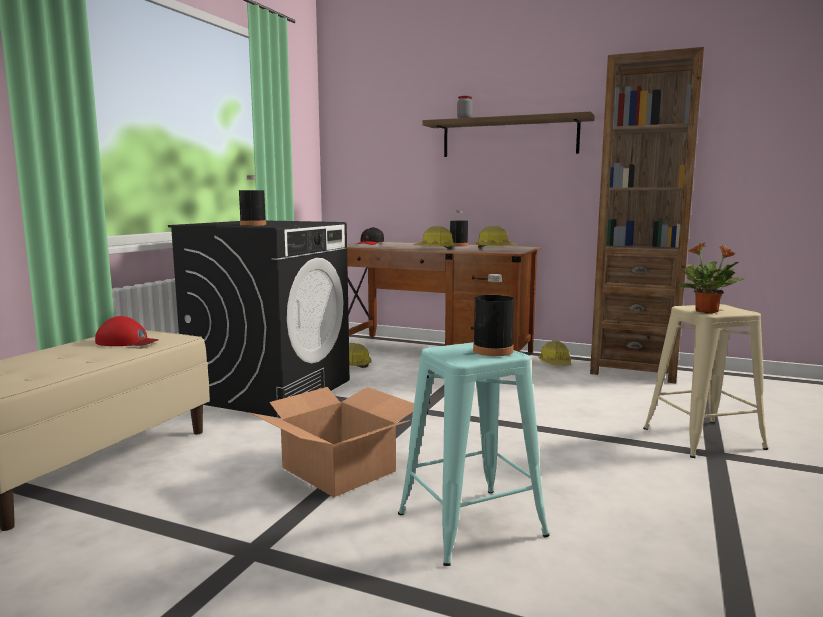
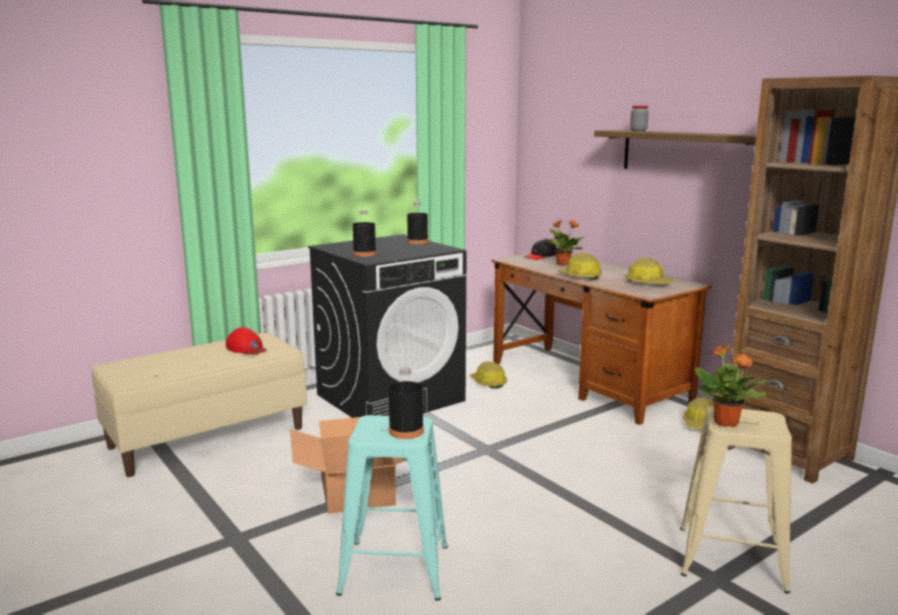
camera: 30 degrees right, 5 degrees up
black bottle [450,210,468,247] -> black bottle moved to [407,201,428,244]
none -> potted plant [544,220,585,266]

